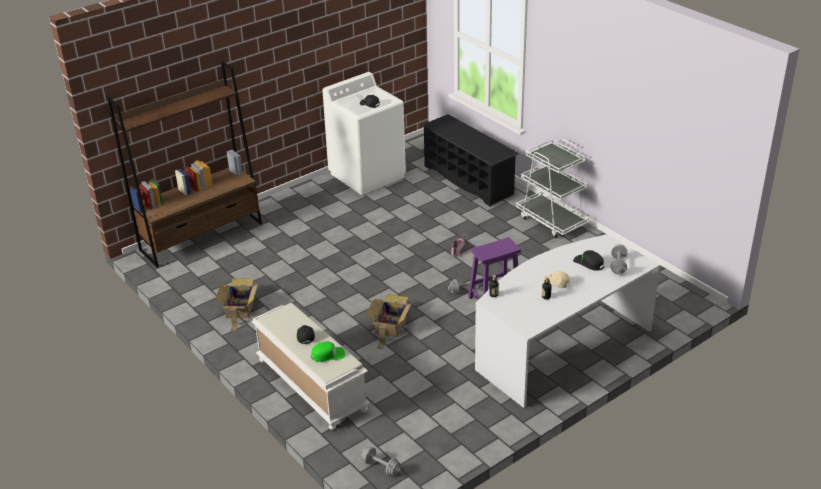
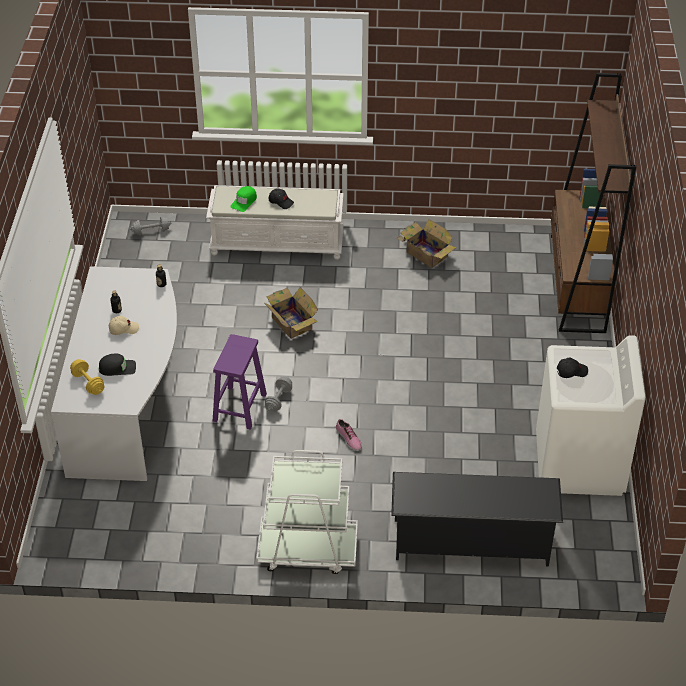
camera: 130 degrees right, 10 degrees up
grey dumbbell [610,244,628,275] -> yellow dumbbell [70,359,104,395]

